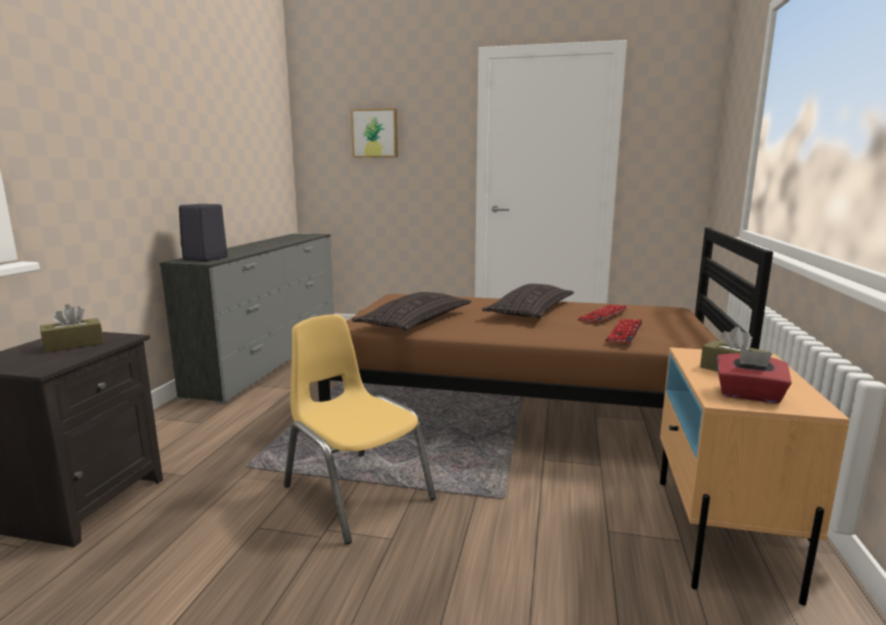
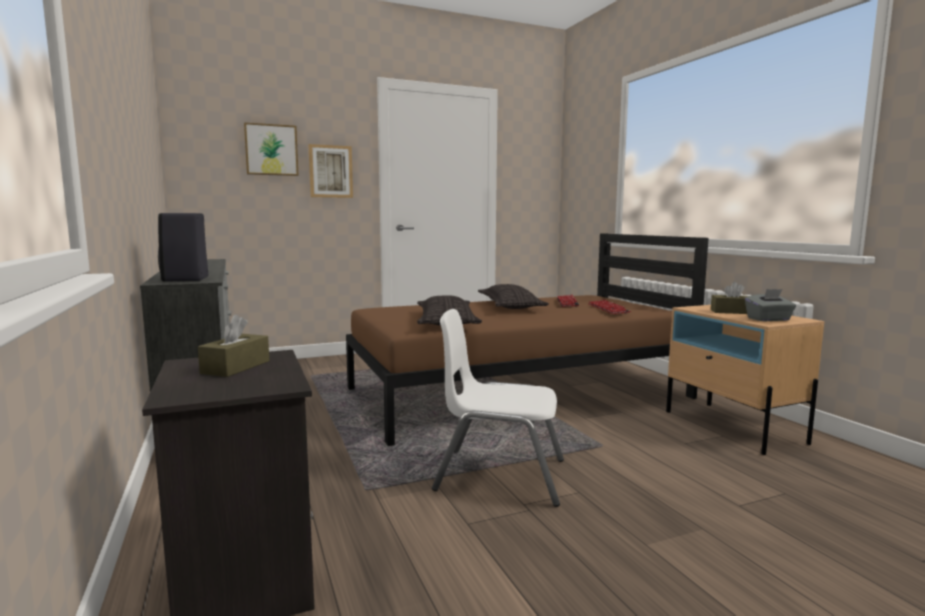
camera: 35 degrees left, 5 degrees down
yellow chair [284,314,436,545] -> white chair [432,309,564,507]
red tissue box [717,349,792,404] -> grey tissue box [745,289,796,321]
none -> picture [309,144,353,198]

